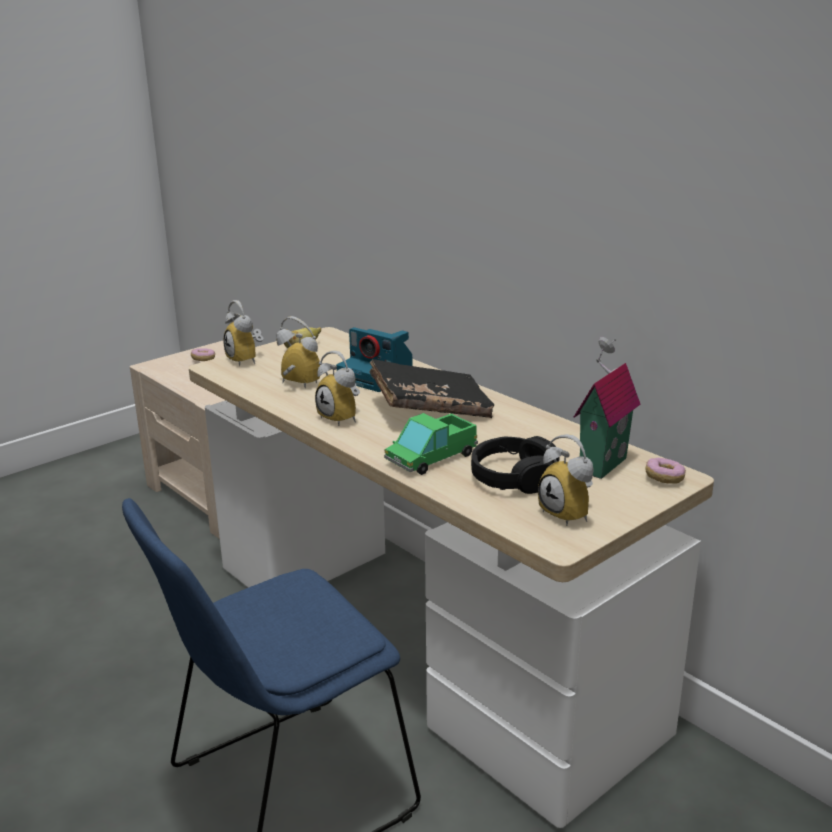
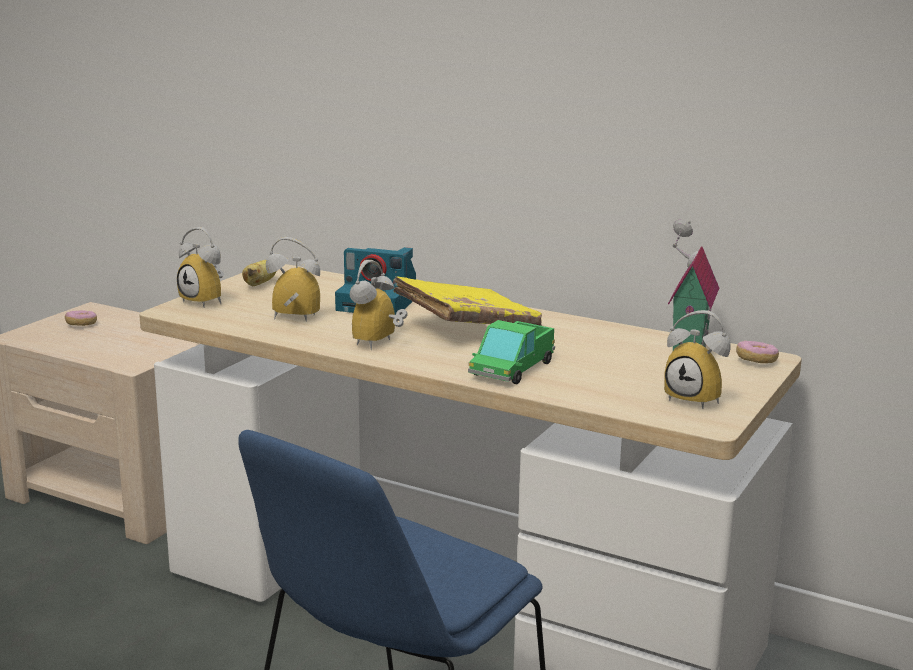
camera: 20 degrees left, 5 degrees down
alarm clock [315,351,360,426] -> alarm clock turned 90 degrees clockwise [350,260,408,350]
black book [369,359,494,418] -> yellow book [393,276,542,326]
black headphones [471,436,560,494] -> none

